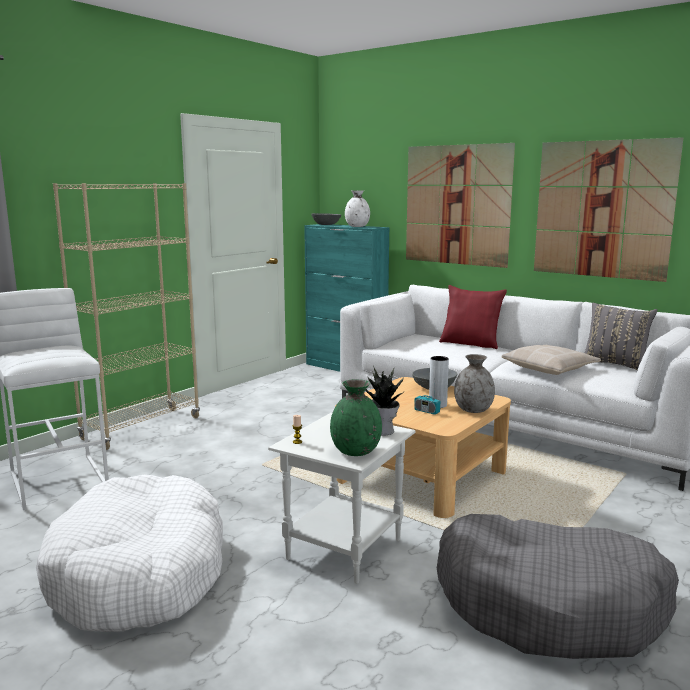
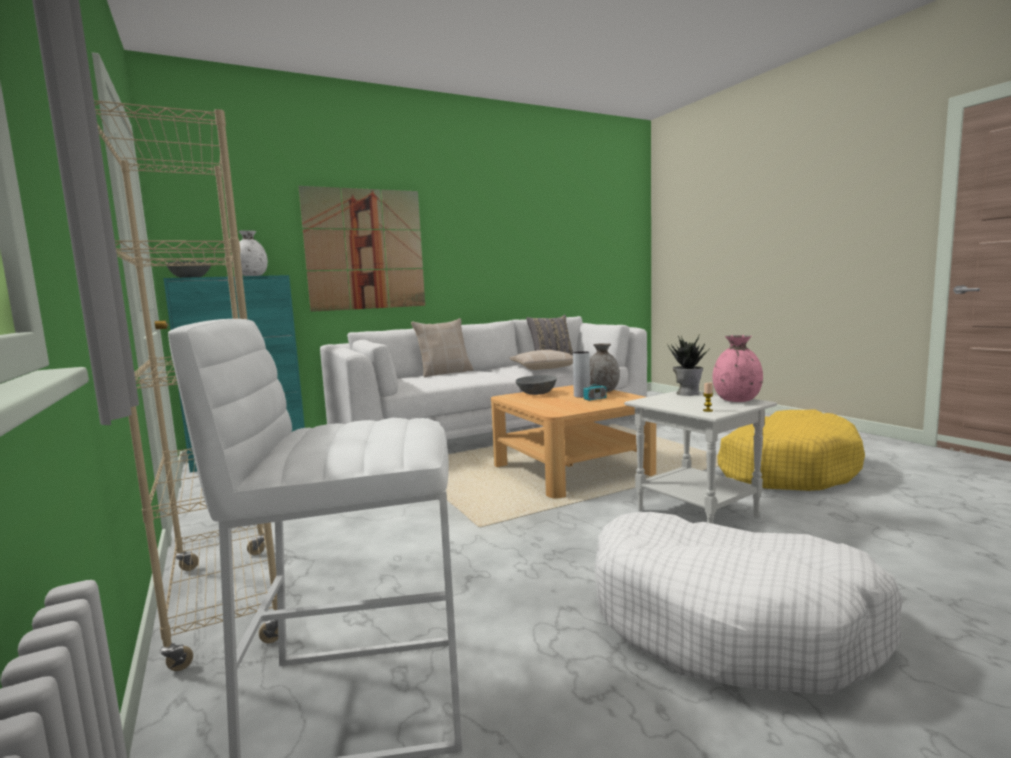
camera: 65 degrees left, 5 degrees down
green vase [330,379,382,456] -> pink vase [712,335,763,402]
grey dog bed [437,514,679,659] -> yellow dog bed [717,410,865,491]
red pillow [439,285,507,349] -> beige pillow [411,318,474,378]
picture [534,137,683,282] -> none

